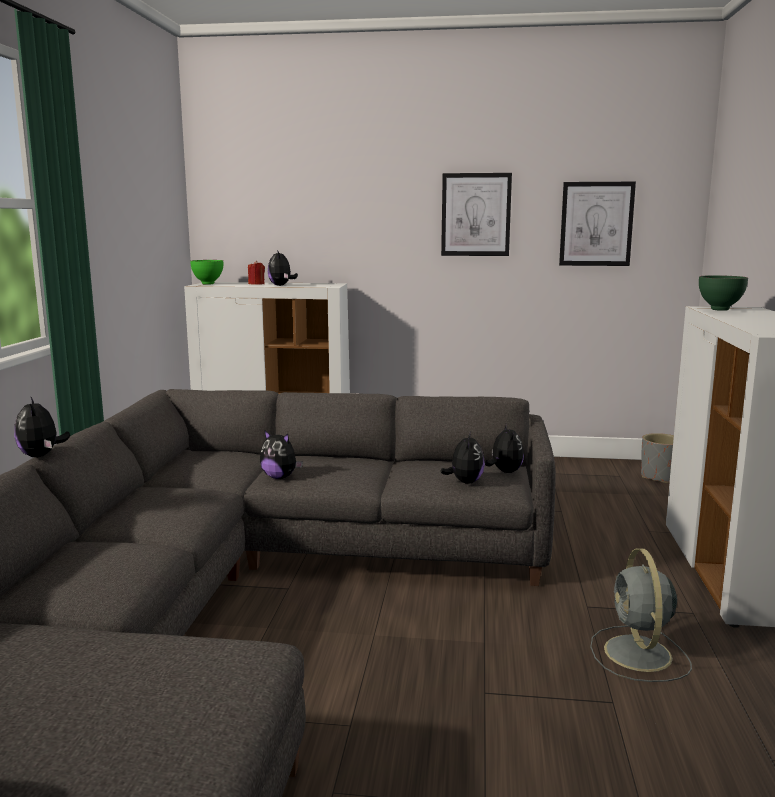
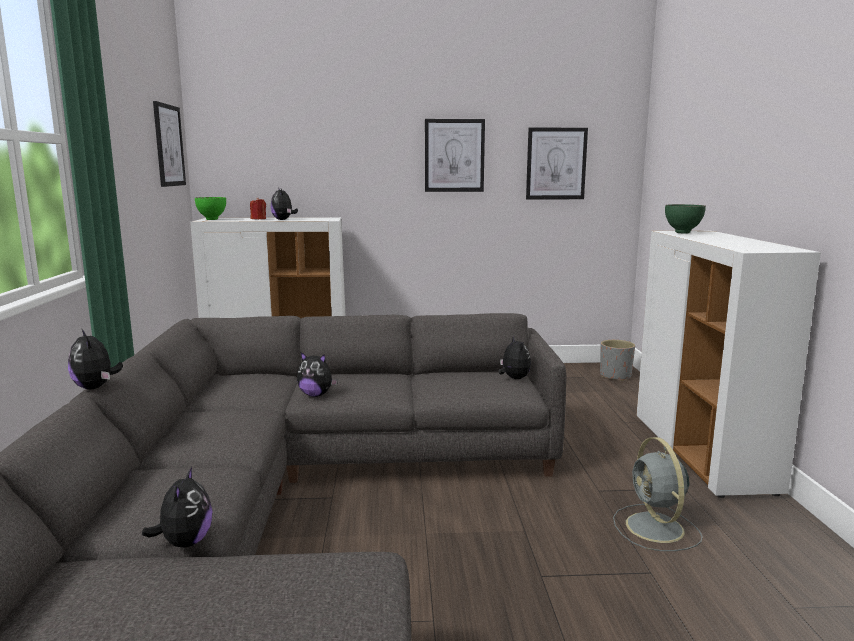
camera: 10 degrees left, 0 degrees up
plush toy [441,431,485,484] -> plush toy moved to [142,467,213,547]
none -> picture [153,101,186,187]

